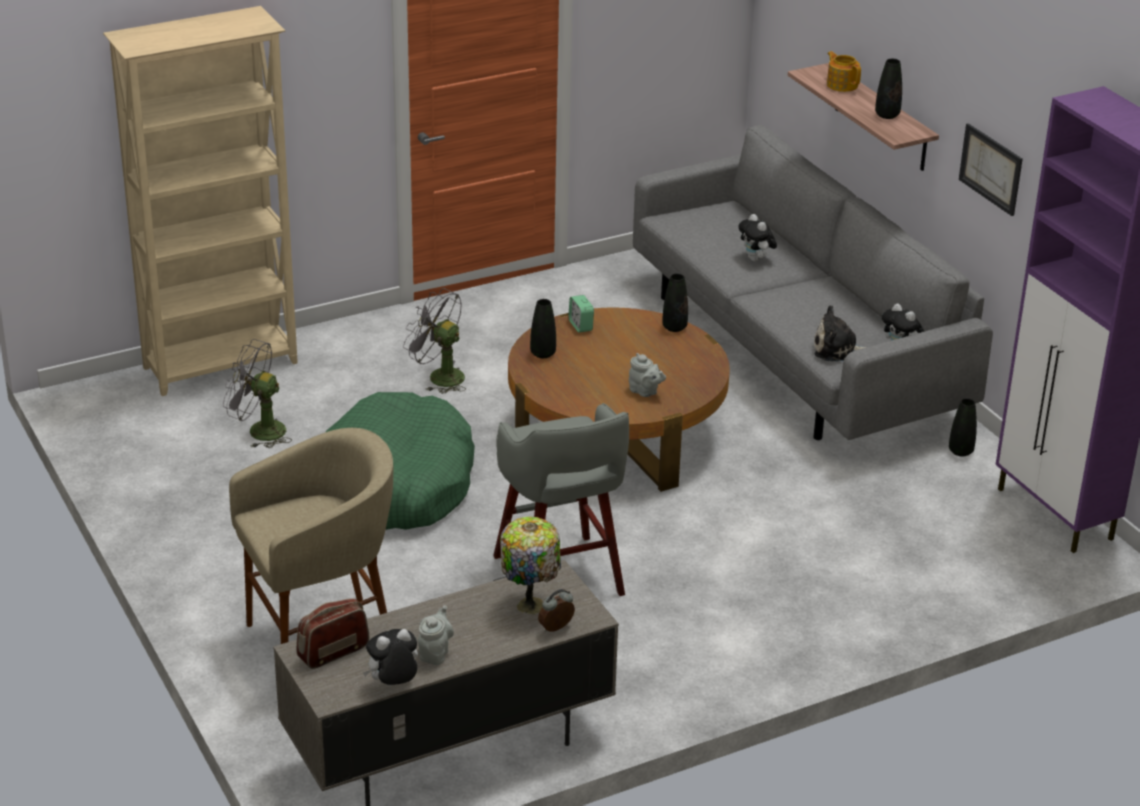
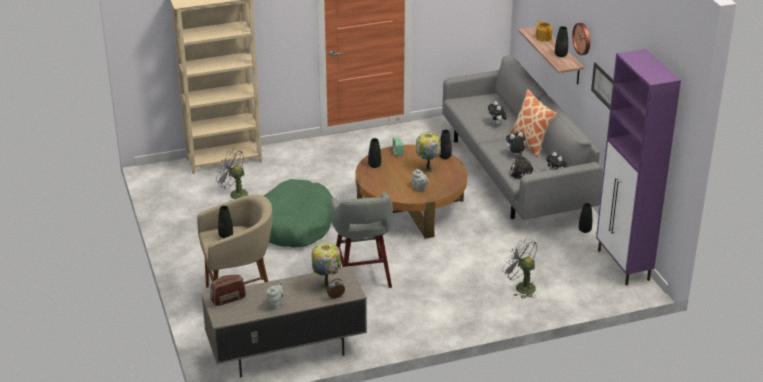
camera: 10 degrees right, 0 degrees up
plush toy [363,629,418,685] -> plush toy moved to [504,132,525,155]
grey fan [403,288,466,394] -> grey fan moved to [502,238,537,298]
none -> black vase [218,206,233,238]
none -> table lamp [416,132,441,173]
none -> pillow [510,89,556,158]
none -> wall clock [572,23,590,55]

